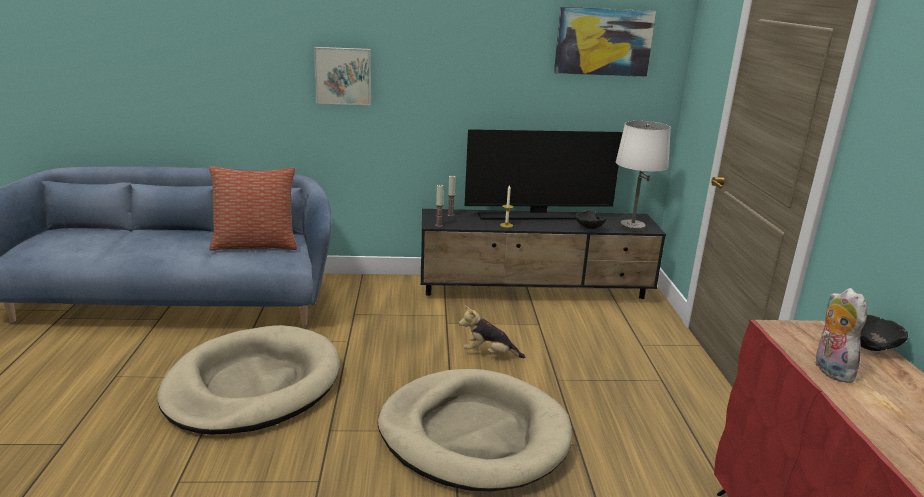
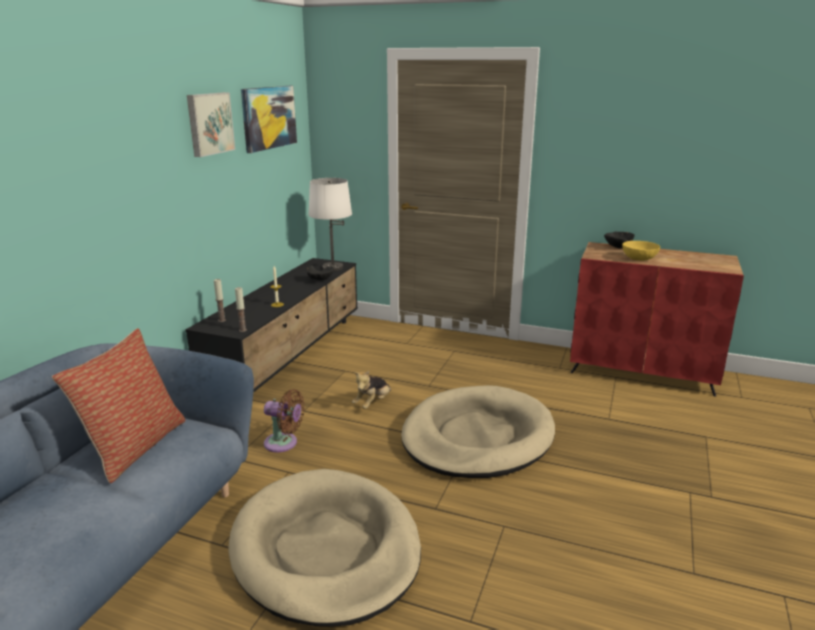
camera: 65 degrees left, 0 degrees up
picture [314,47,371,105] -> picture moved to [187,92,235,157]
television [465,129,623,219] -> none
plush toy [815,288,867,383] -> yellow bowl [622,241,660,261]
none -> brown fan [264,389,305,452]

